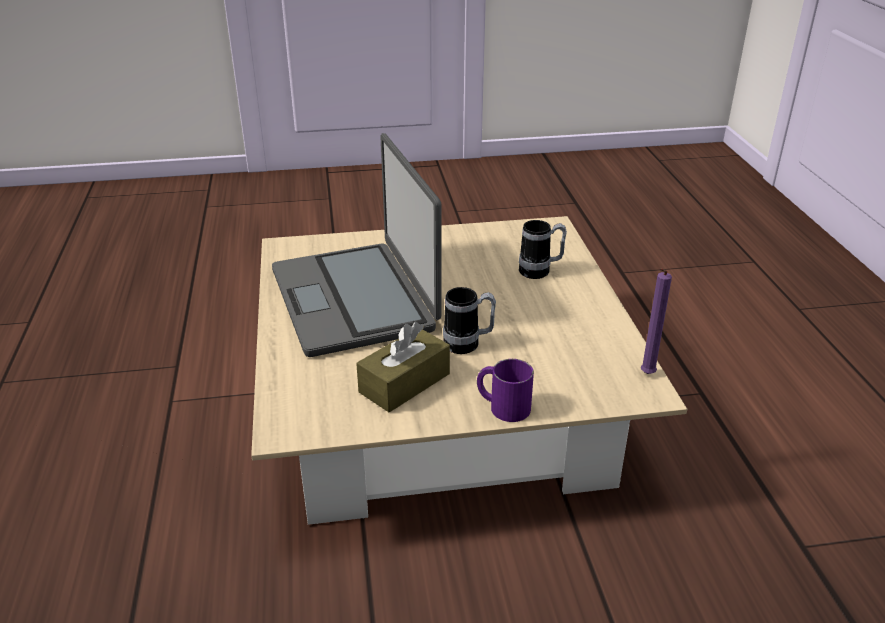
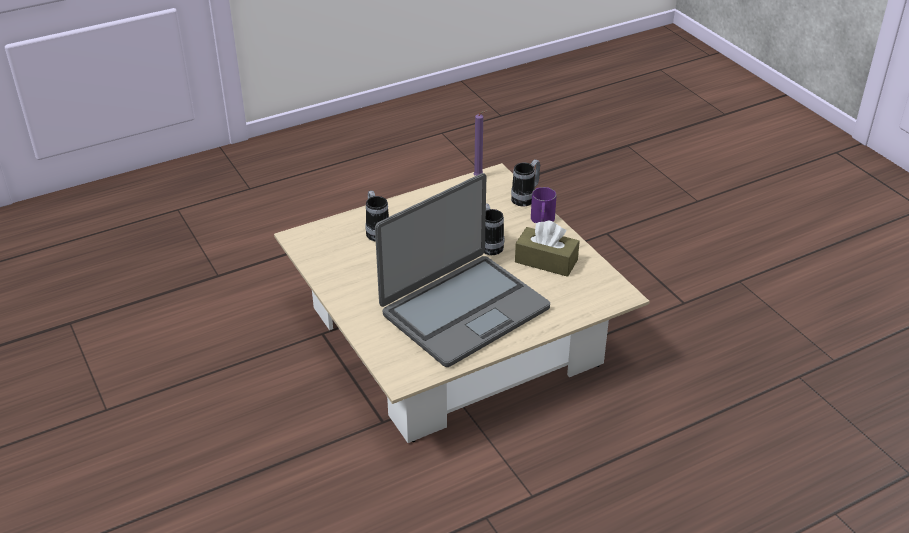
camera: 110 degrees left, 5 degrees up
none -> mug [511,159,540,206]

